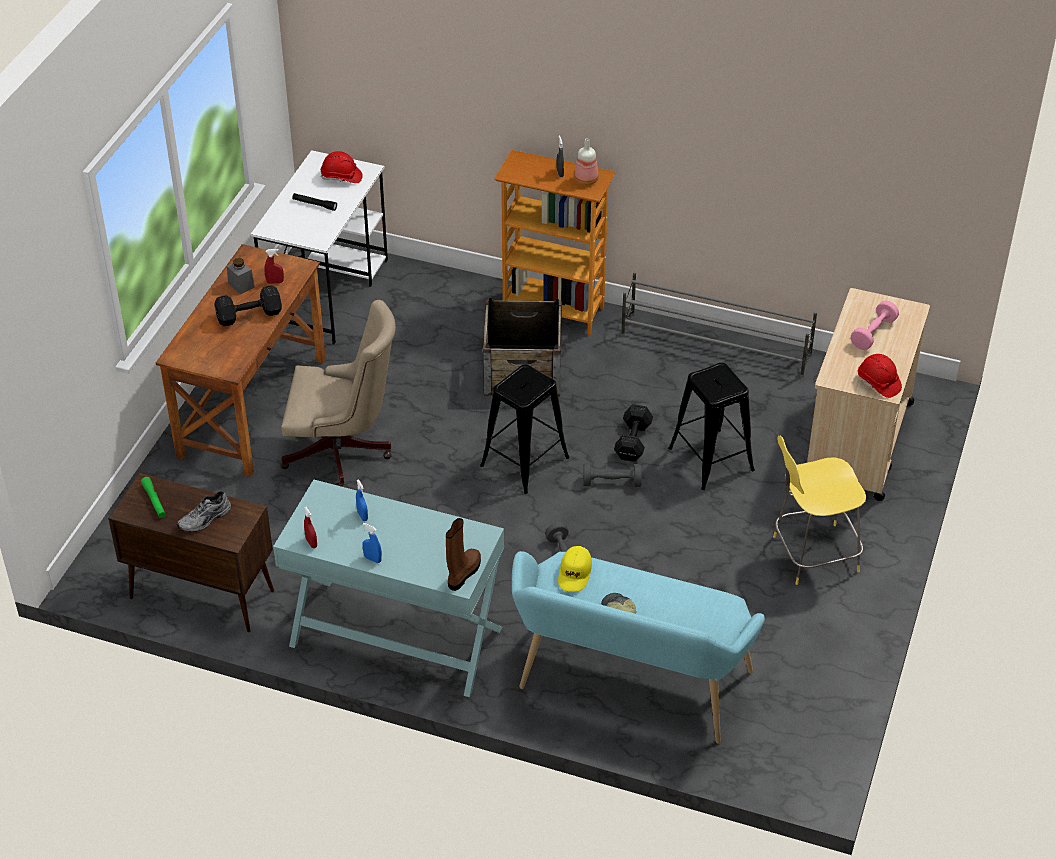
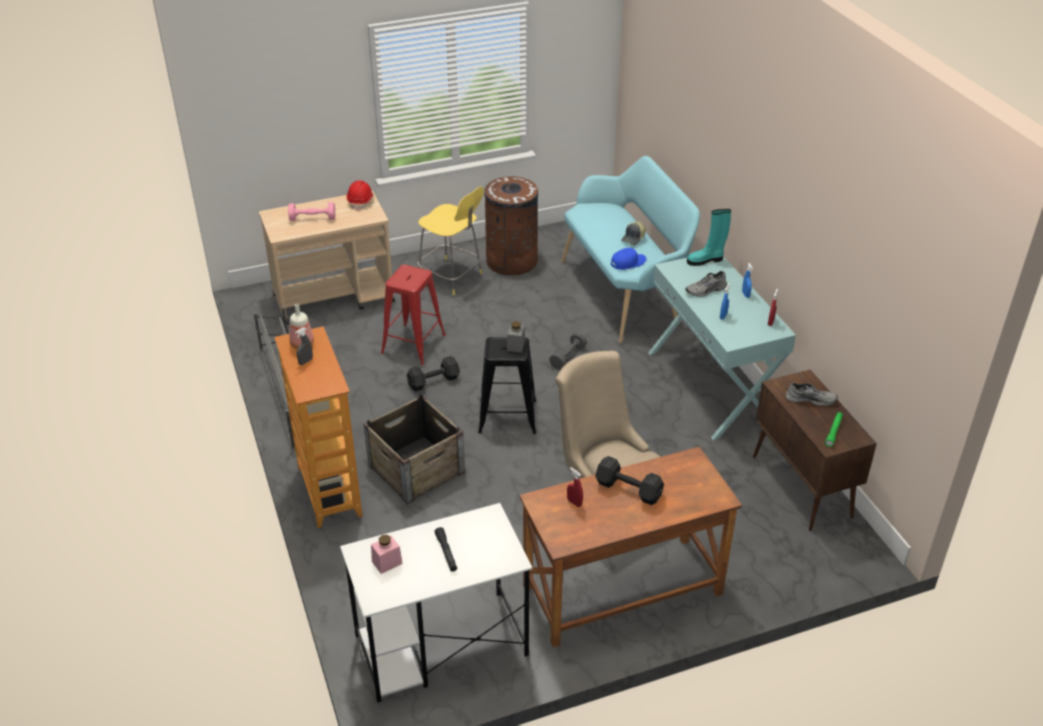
camera: 130 degrees left, 5 degrees down
grey jar [227,258,255,294] -> grey jar moved to [507,321,525,352]
red hard hat [321,151,363,183] -> pink jar [371,535,403,574]
brown boot [446,518,481,591] -> turquoise boot [687,209,731,266]
yellow cap [558,546,592,592] -> blue cap [611,248,646,270]
grey dumbbell [583,463,642,487] -> none
black stool [668,363,755,490] -> red stool [381,265,446,365]
none -> brown trash can [483,176,538,275]
none -> grey shoe [685,271,727,297]

